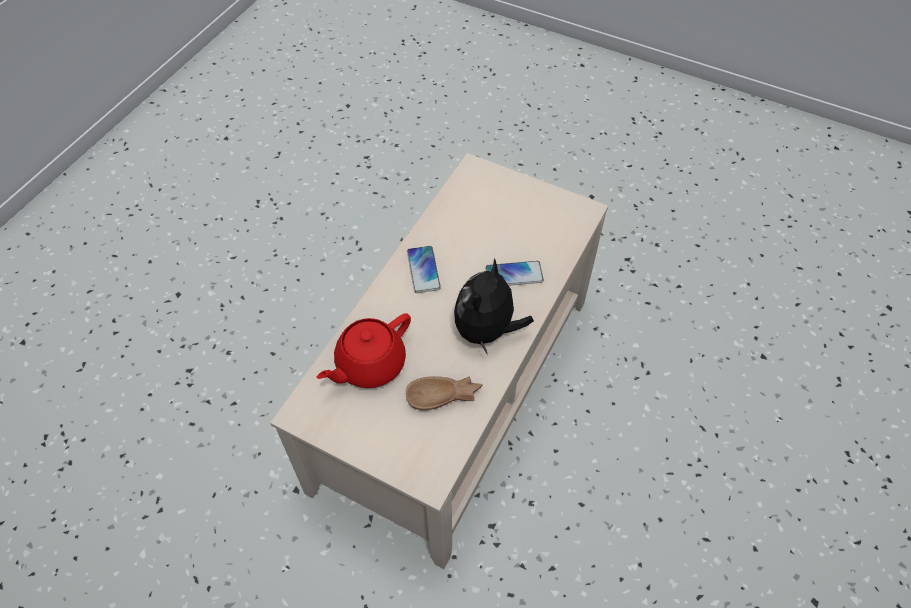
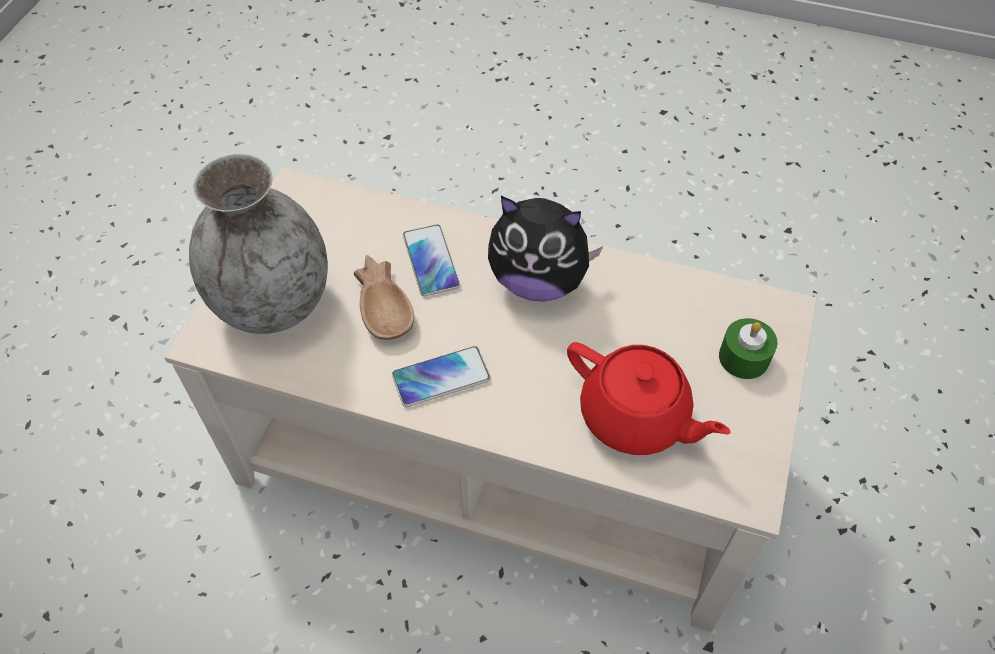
camera: 100 degrees left, 0 degrees up
brown bowl [406,376,483,410] -> brown bowl moved to [354,255,414,340]
none -> grey vase [189,154,328,334]
none -> green candle [719,318,778,379]

